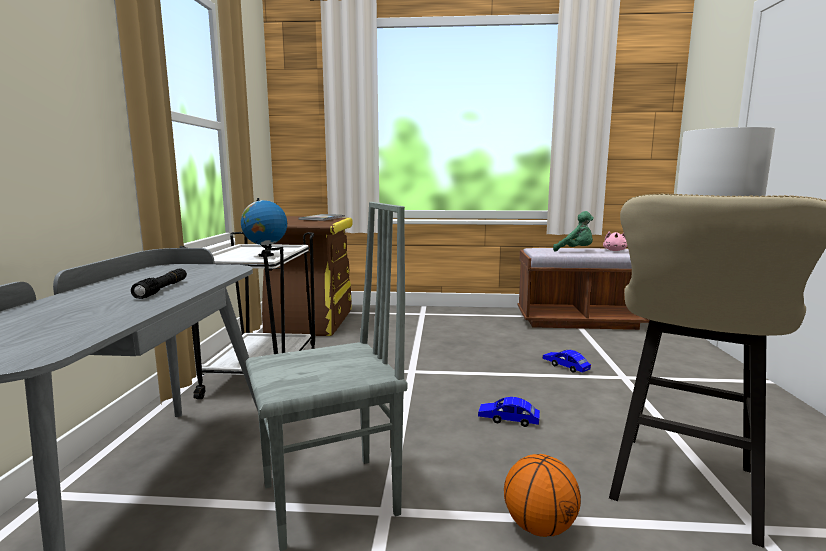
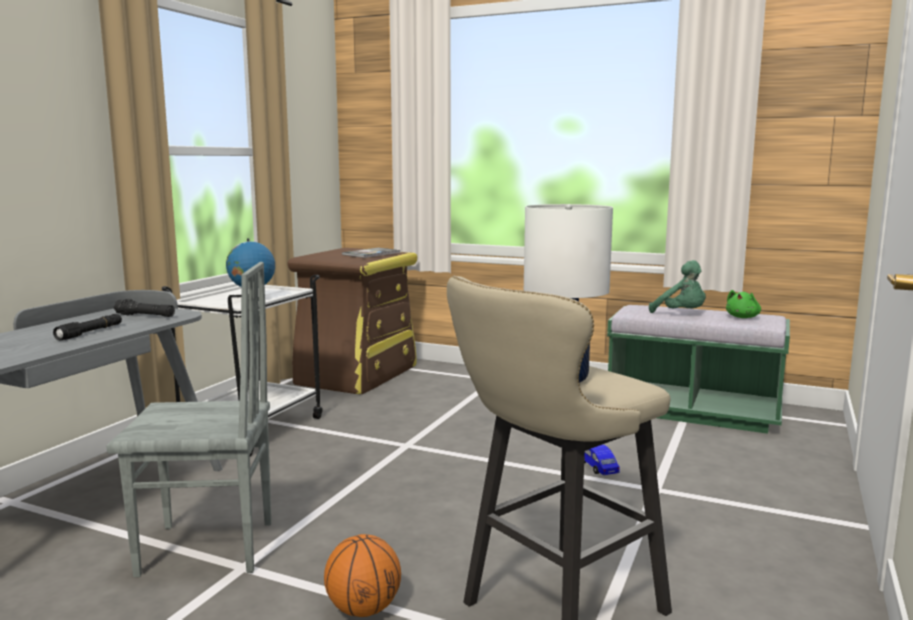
camera: 20 degrees right, 0 degrees up
blue toy car [478,397,540,427] -> none
brown bench [517,248,649,330] -> green bench [607,305,790,434]
pink plush toy [603,231,627,251] -> green plush toy [726,290,761,318]
none -> black flashlight [113,299,175,317]

